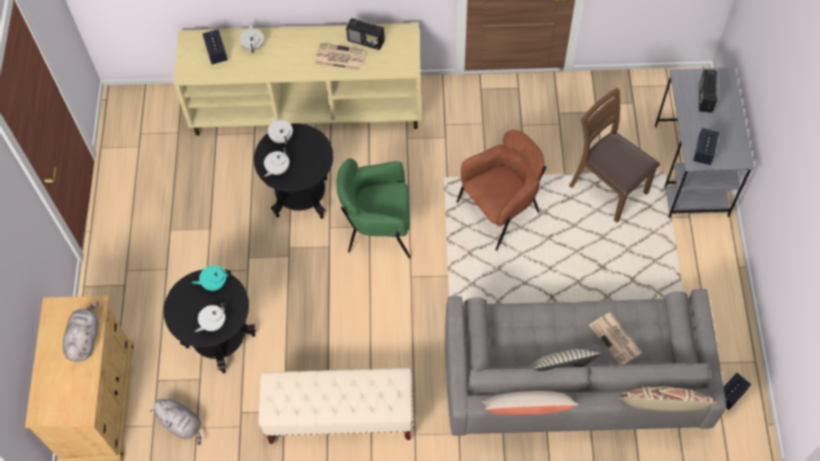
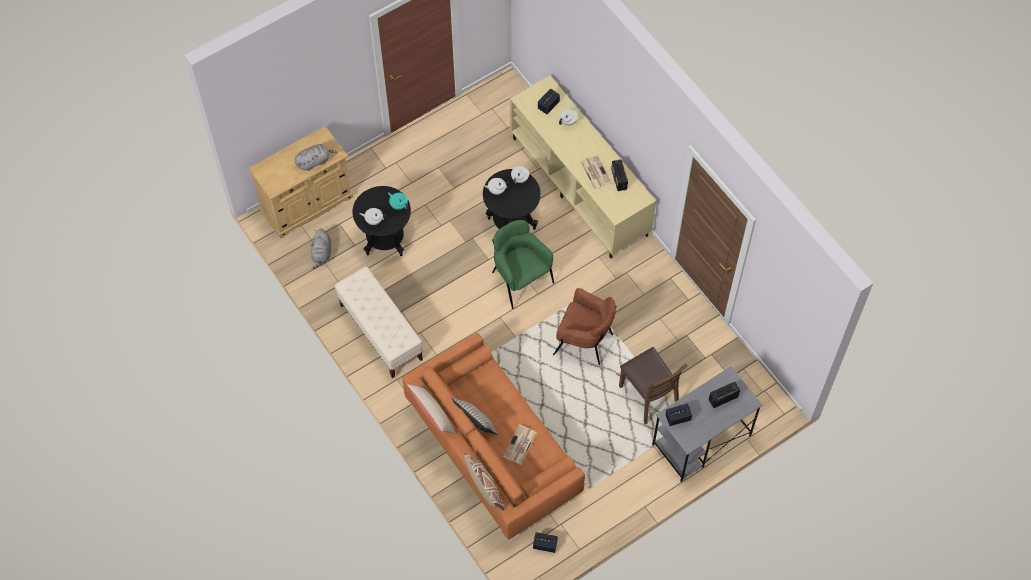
camera: 55 degrees right, 0 degrees up
grey sofa [445,289,726,436] -> orange sofa [402,333,585,539]
brown chair [569,88,660,223] -> brown chair turned 135 degrees clockwise [619,347,688,424]

